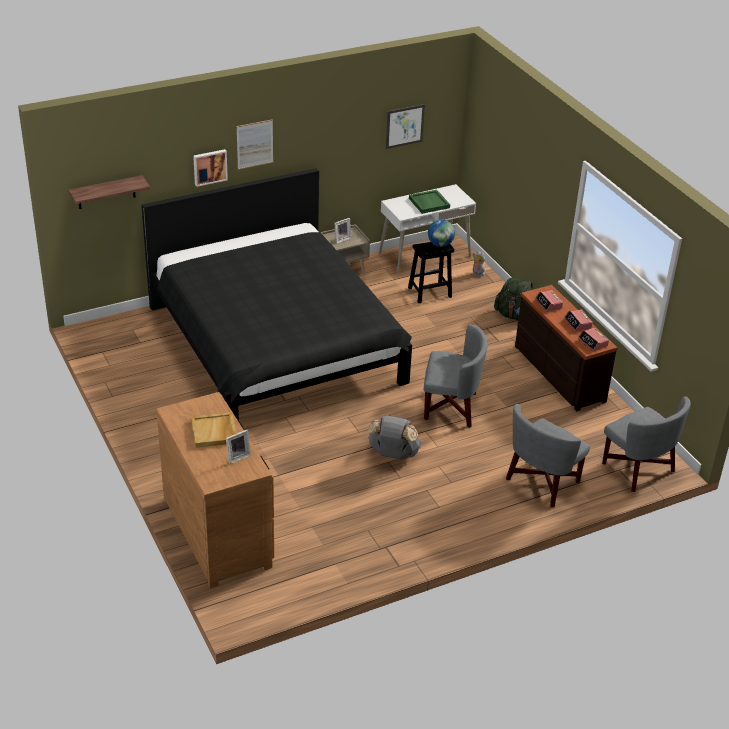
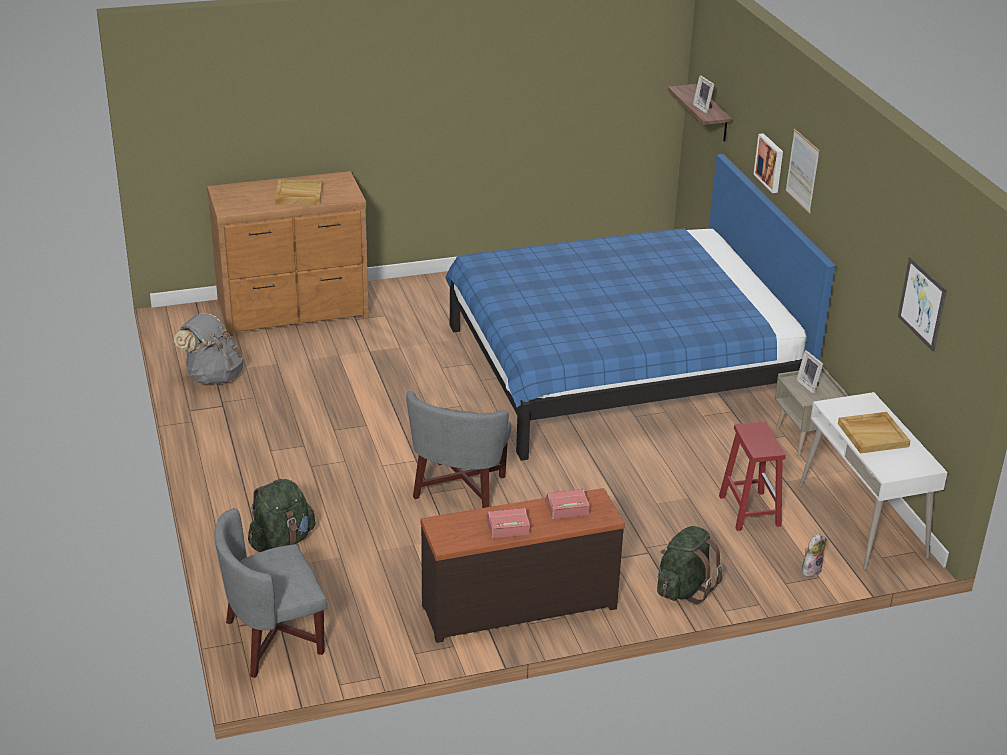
camera: 100 degrees right, 5 degrees down
black bed [141,168,412,420] -> blue bed [445,154,835,461]
picture frame [226,429,251,464] -> picture frame moved to [693,75,714,113]
grey backpack [368,415,422,460] -> grey backpack moved to [174,313,244,385]
black stool [408,242,454,303] -> red stool [719,421,786,531]
green tray [409,190,450,214] -> beige tray [838,412,910,453]
globe [428,219,455,247] -> none
grey armchair [506,404,590,507] -> green backpack [248,479,315,552]
alarm clock [578,328,609,351] -> none

